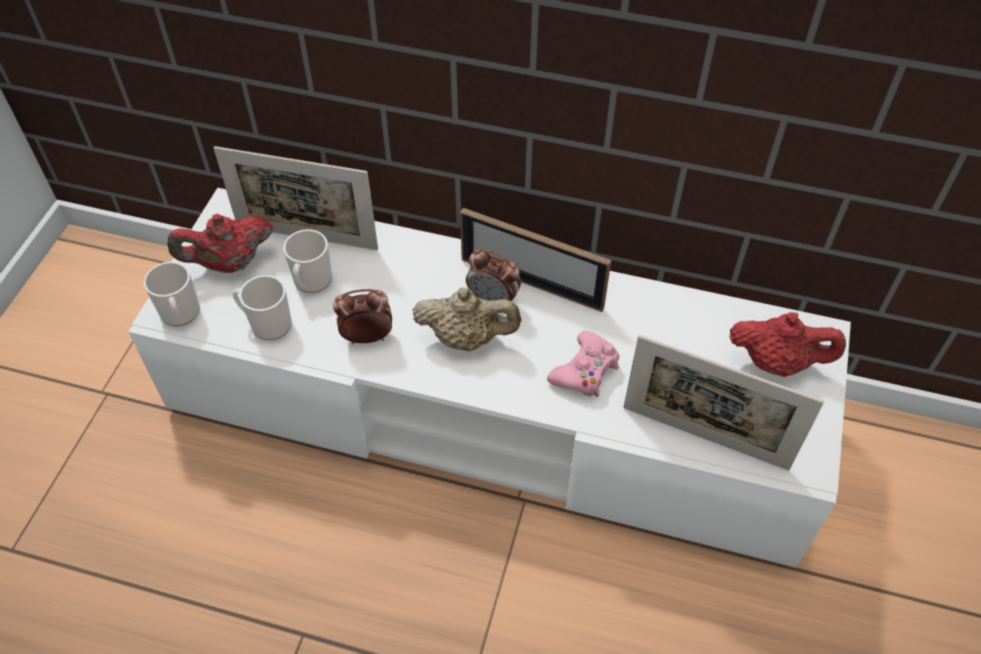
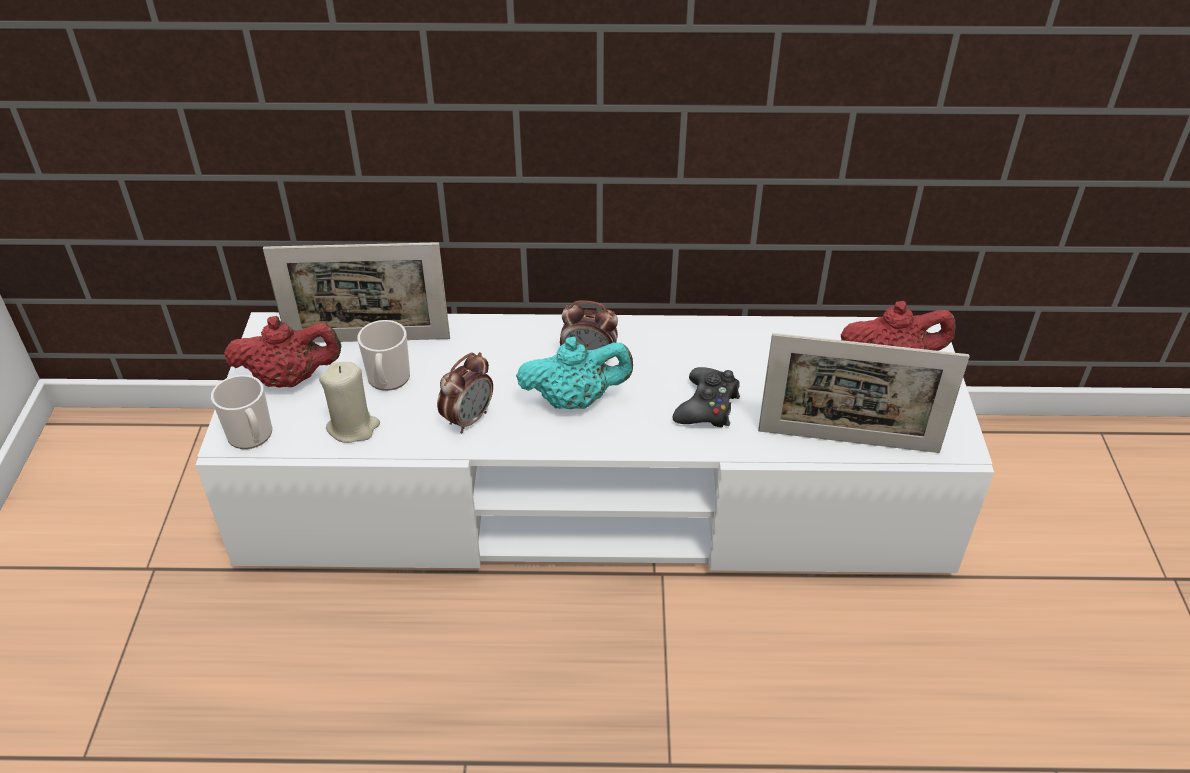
camera: 15 degrees left, 10 degrees down
red teapot [167,214,273,273] -> red teapot turned 150 degrees counterclockwise [224,316,341,387]
mug [232,275,292,340] -> beige candle [319,362,380,443]
alarm clock [333,289,392,344] -> alarm clock turned 150 degrees clockwise [437,352,493,434]
beige teapot [412,288,521,351] -> turquoise teapot [516,337,633,409]
picture frame [460,208,611,312] -> none
pink game controller [547,331,619,397] -> black game controller [672,367,740,427]

